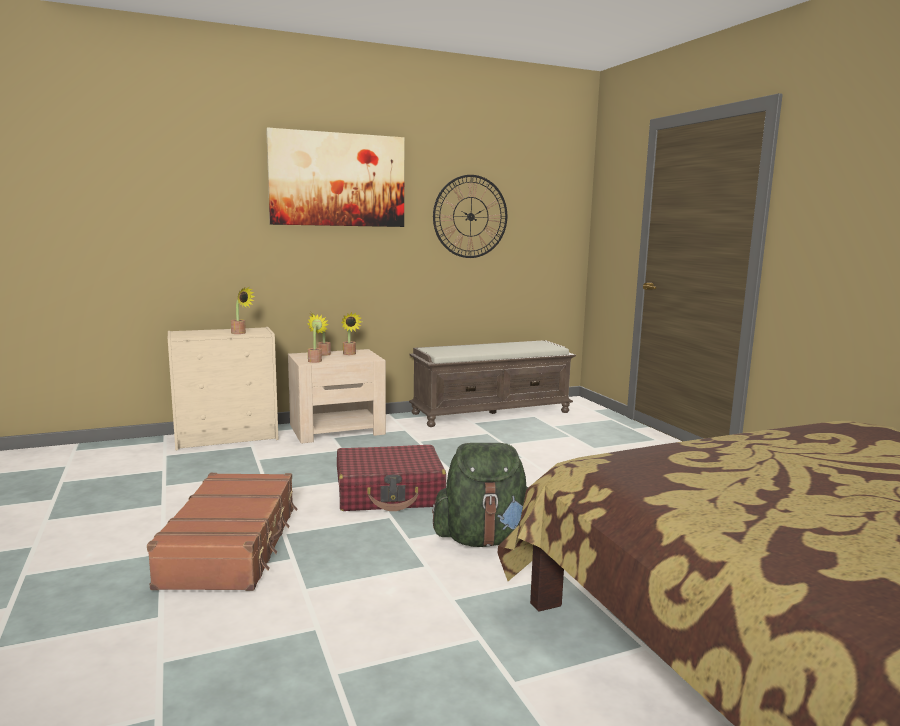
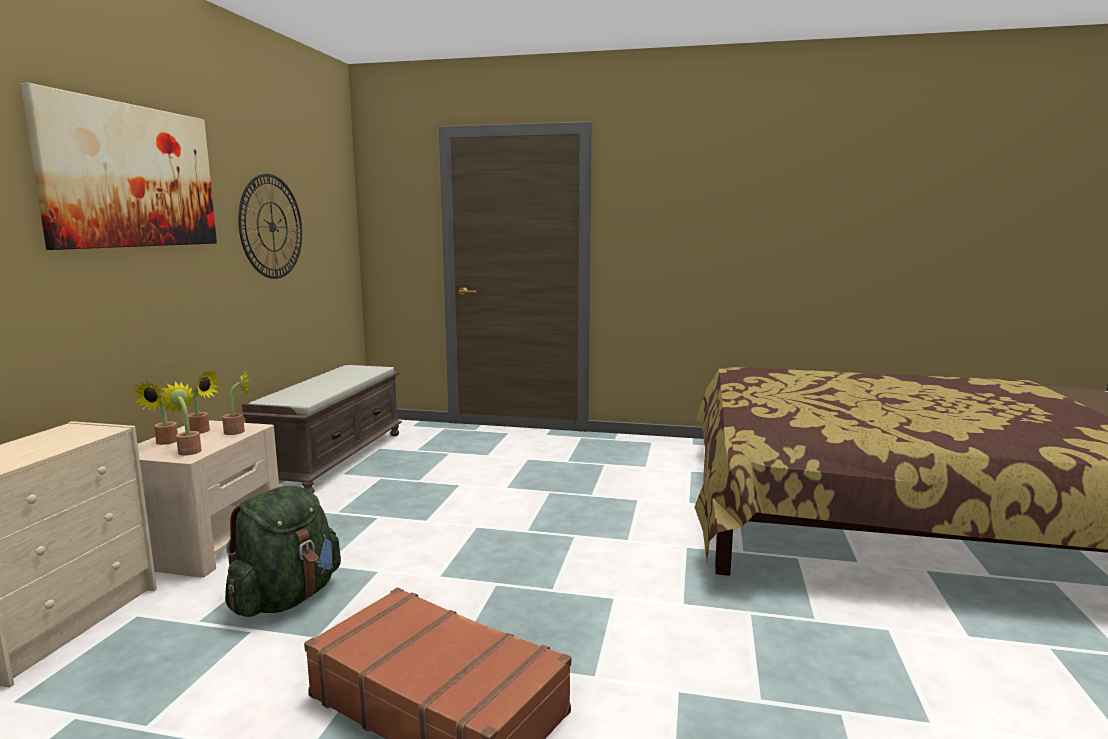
camera: 55 degrees left, 0 degrees up
potted plant [231,286,255,334] -> potted plant moved to [222,368,250,435]
red suitcase [337,445,446,511] -> none
green backpack [432,443,528,547] -> green backpack moved to [225,485,341,617]

